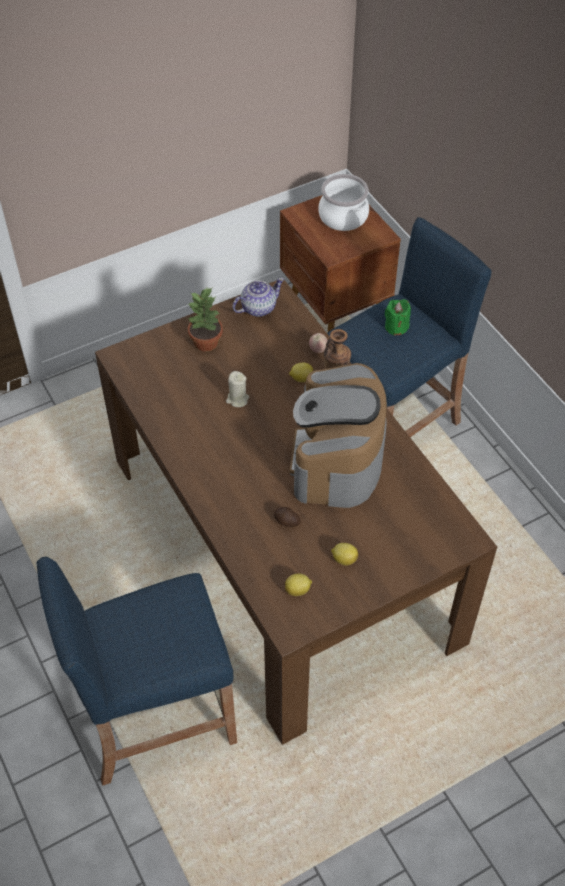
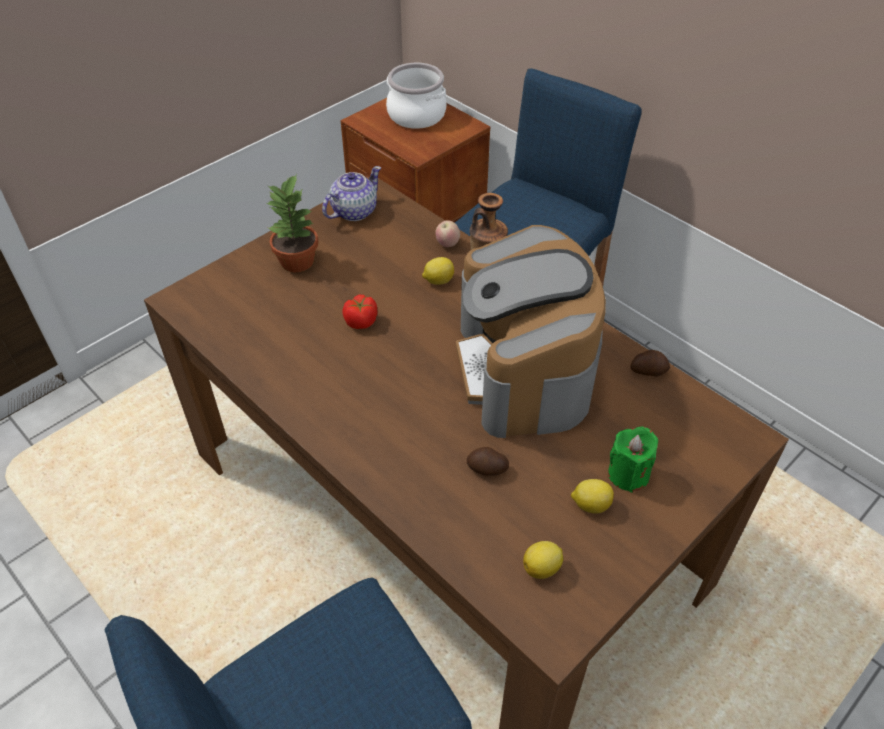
camera: 15 degrees left, 5 degrees down
beige candle [226,371,249,407] -> tomato [342,295,377,329]
green candle [385,299,411,336] -> green candle moved to [608,427,658,493]
none -> potato [630,350,670,376]

